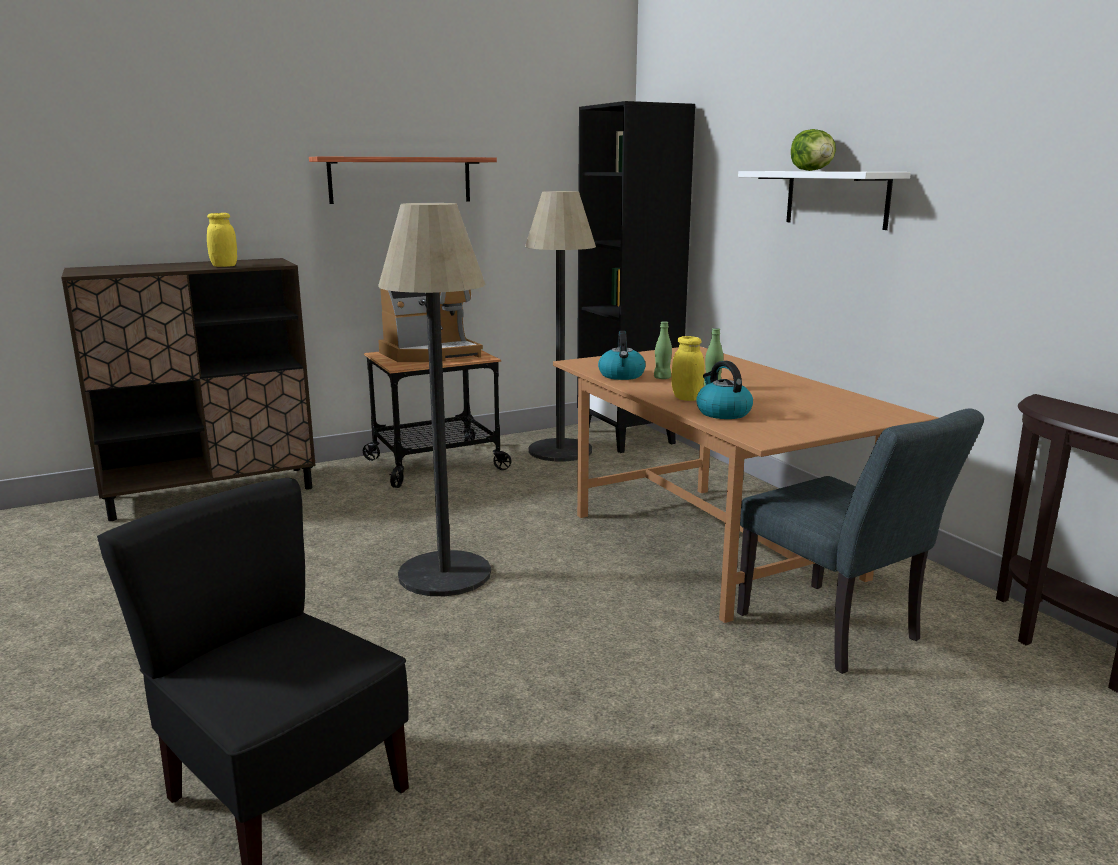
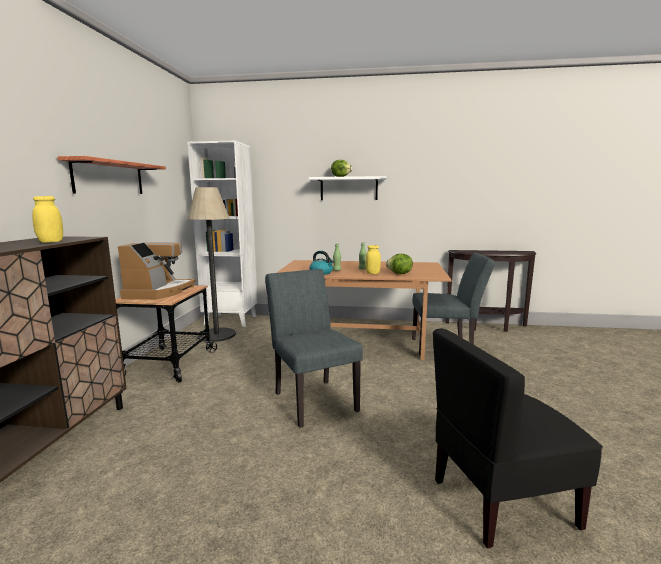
camera: 55 degrees left, 5 degrees down
floor lamp [378,203,491,596] -> grey chair [265,269,363,428]
black bookcase [577,101,695,453] -> white bookcase [187,141,258,327]
kettle [696,361,753,419] -> lettuce [386,254,413,274]

